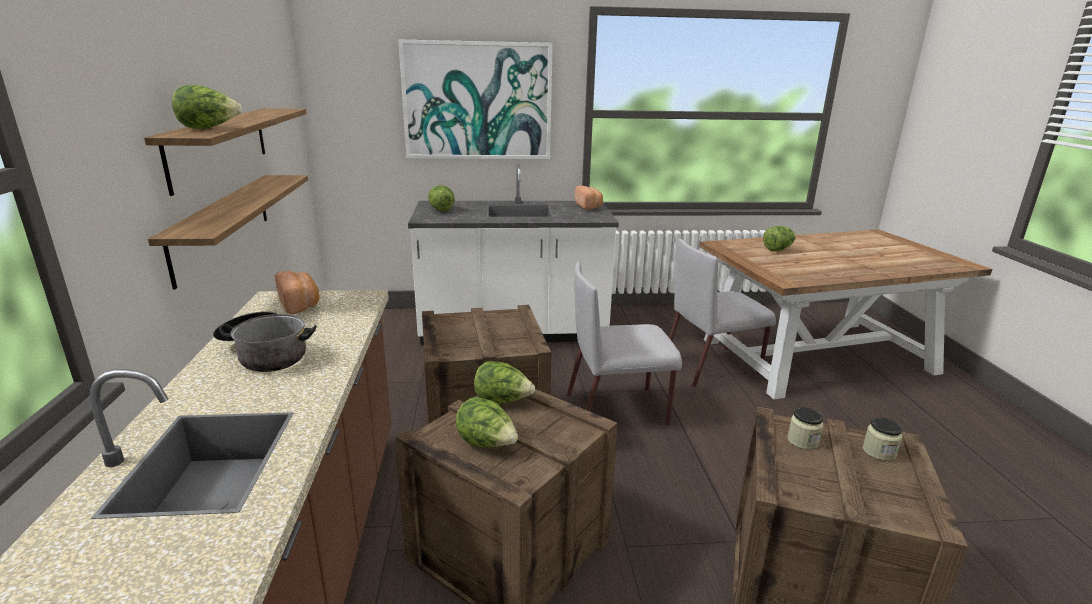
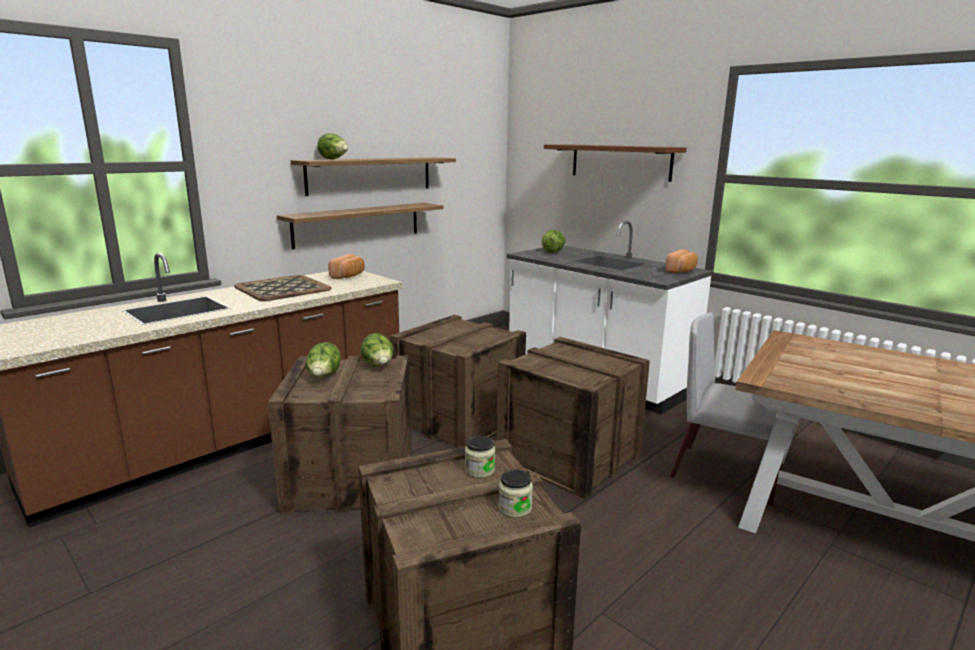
camera: 50 degrees right, 5 degrees down
cooking pot [213,311,317,372] -> tray [234,275,331,301]
picture [398,39,553,159] -> brown shelf [544,144,686,182]
grey chair [567,262,682,426] -> crate [496,337,650,499]
lettuce [763,226,796,251] -> none

